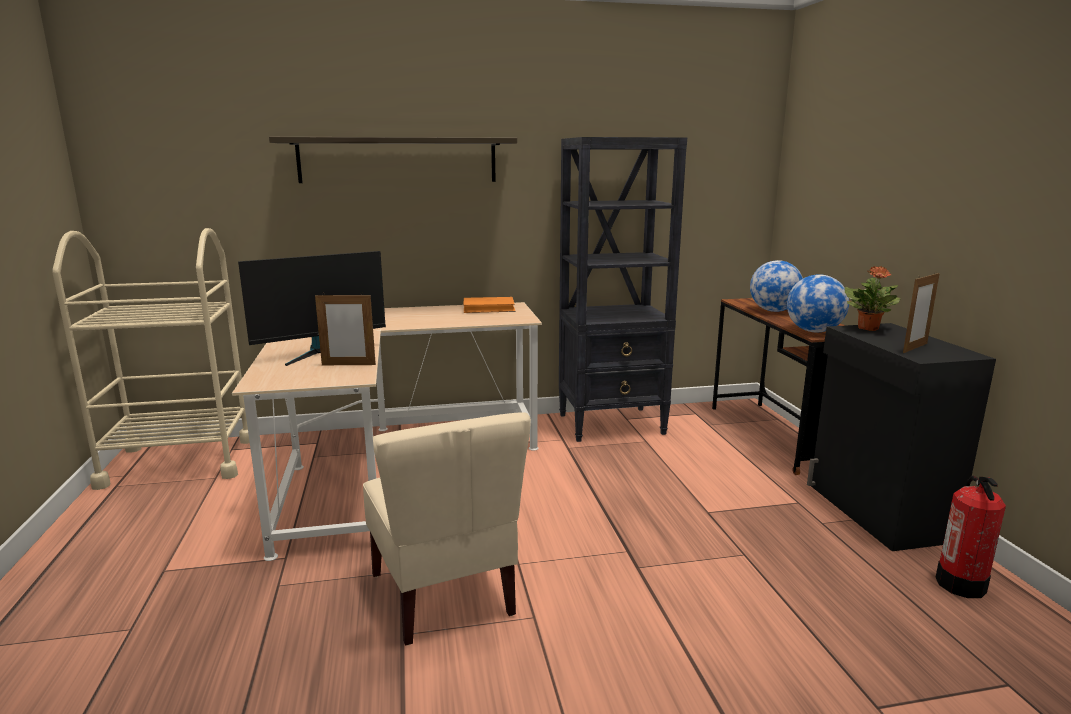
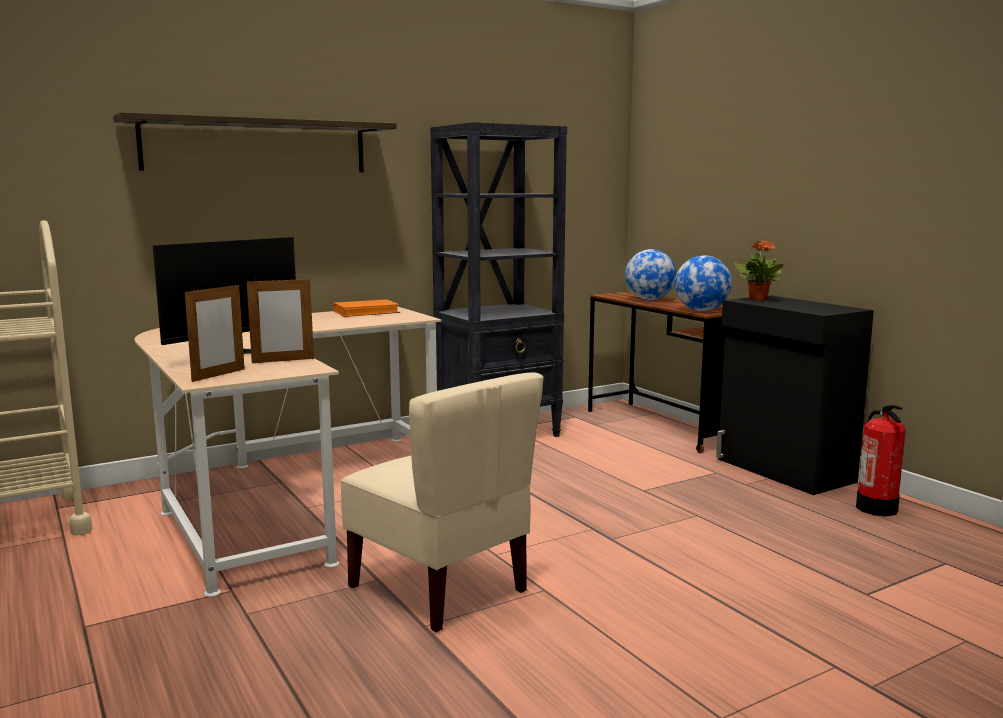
camera: 20 degrees left, 5 degrees down
picture frame [903,271,940,353] -> picture frame moved to [185,283,245,382]

